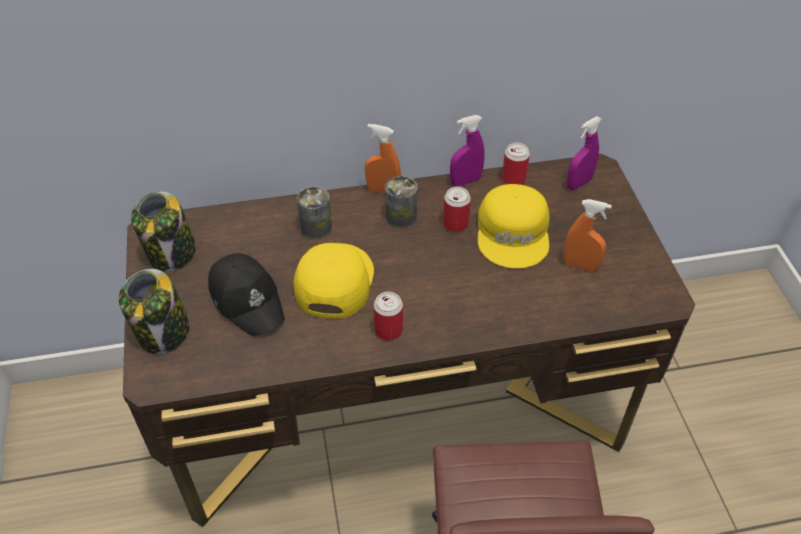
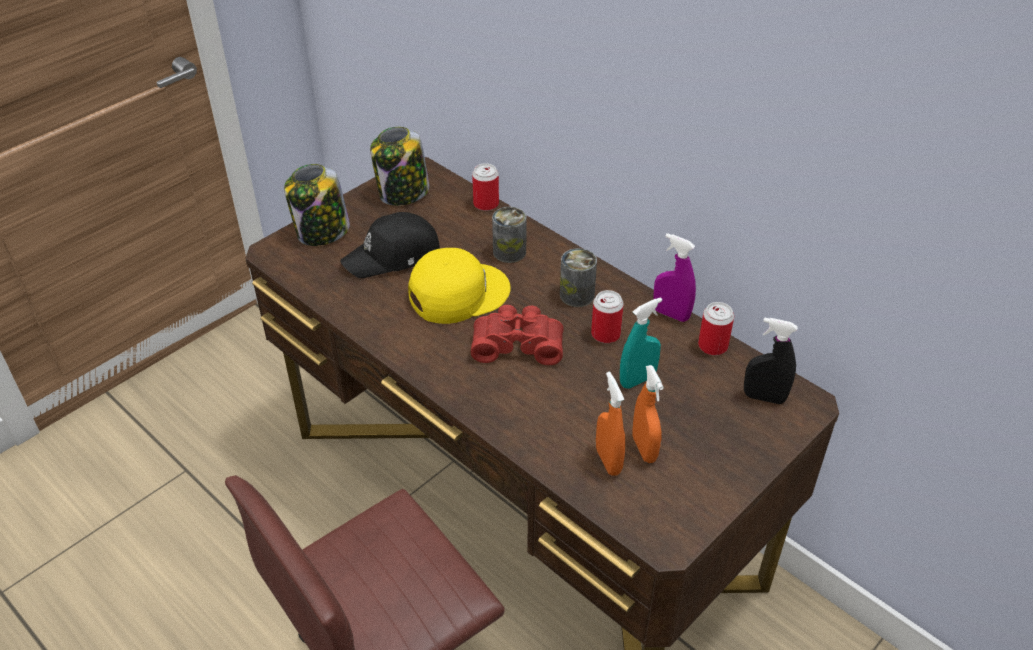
camera: 55 degrees right, 5 degrees down
black cap [208,253,285,336] -> black cap turned 45 degrees clockwise [340,212,440,278]
orange spray bottle [365,124,401,194] -> orange spray bottle moved to [596,372,625,476]
can [374,292,403,341] -> can moved to [472,163,499,211]
yellow cap [478,184,550,268] -> turquoise spray bottle [620,297,662,389]
purple spray bottle [567,116,602,190] -> black spray bottle [744,317,798,404]
none -> red binoculars [471,305,563,365]

